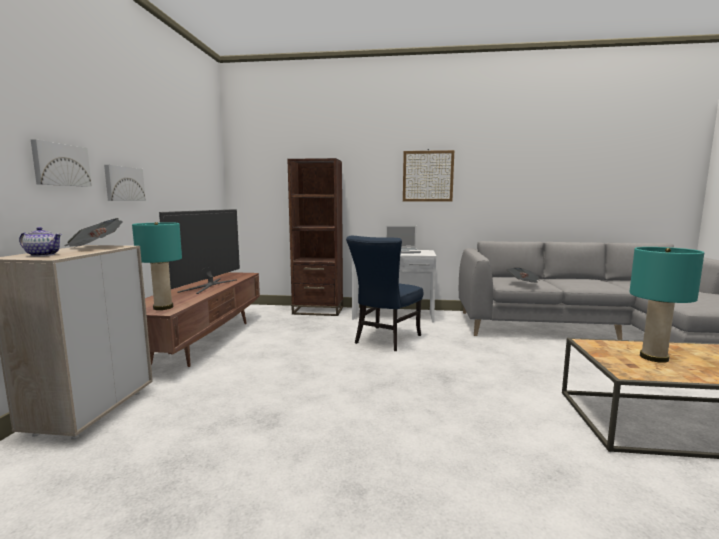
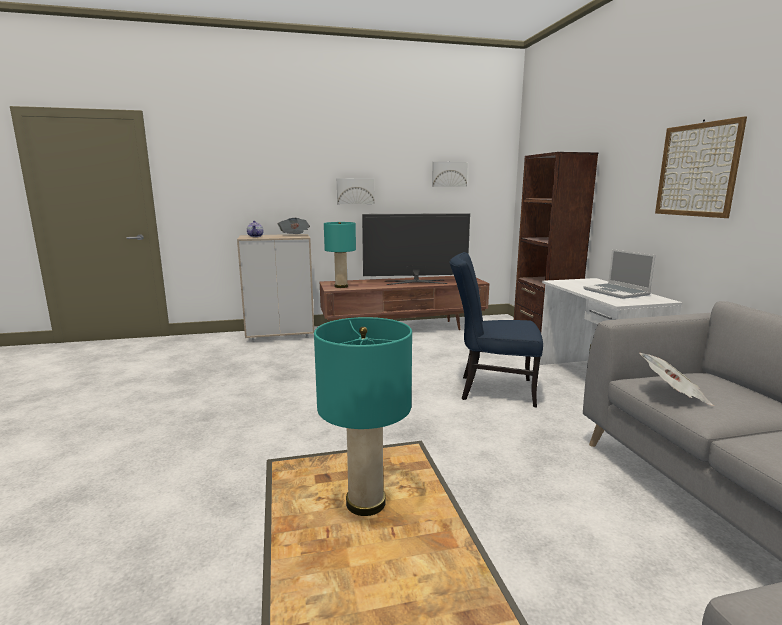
camera: 70 degrees right, 5 degrees up
picture [31,139,92,187] -> picture moved to [432,162,468,187]

